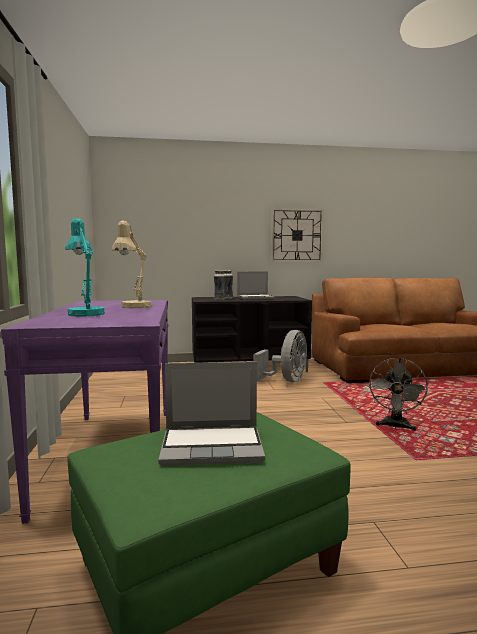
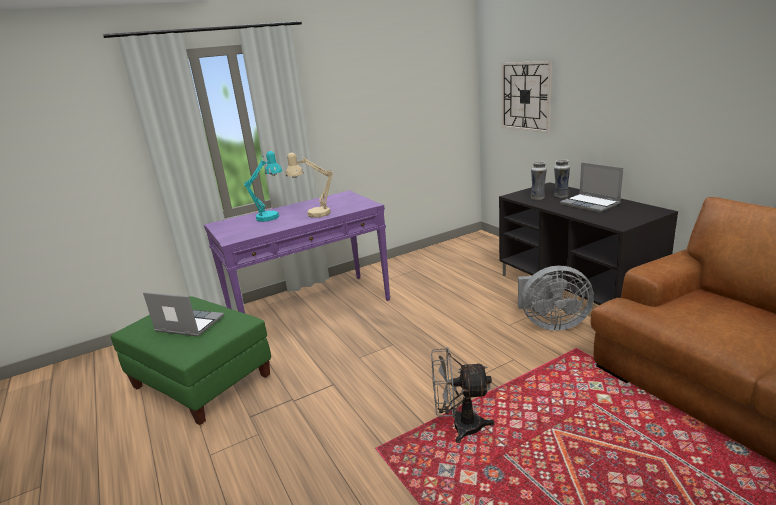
camera: 70 degrees right, 15 degrees up
laptop [158,362,265,466] -> laptop turned 135 degrees clockwise [143,292,224,337]
wall clock [271,208,324,262] -> wall clock moved to [501,61,552,133]

